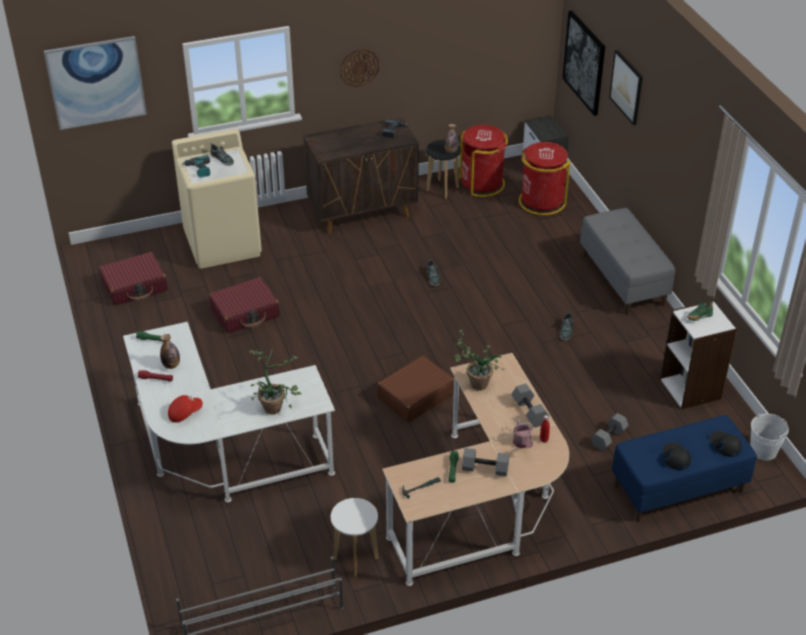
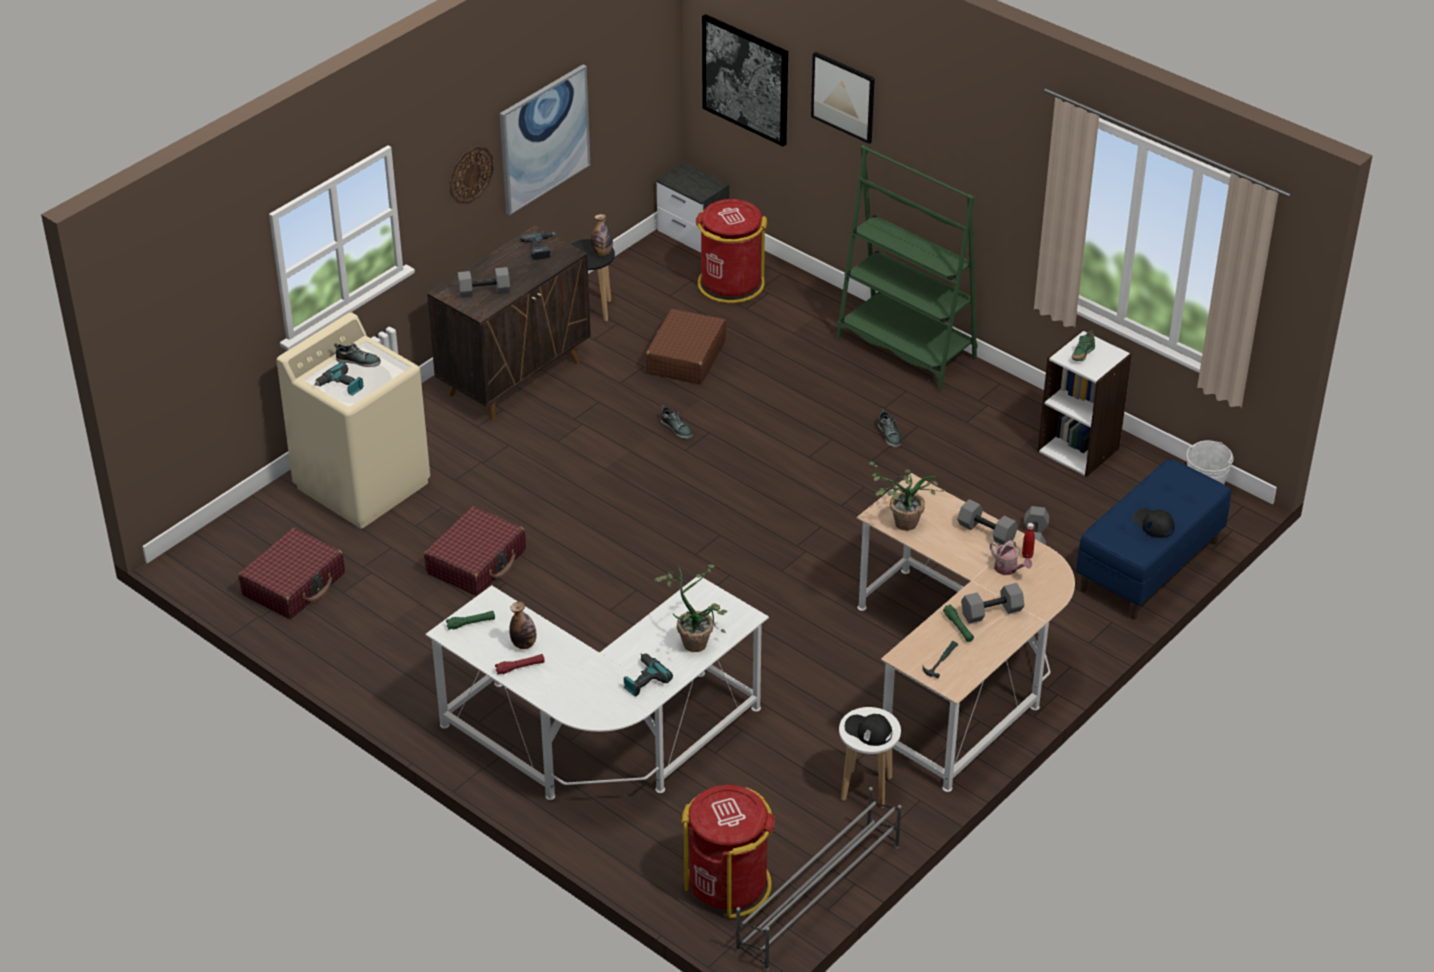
camera: 30 degrees left, 0 degrees up
picture [44,36,147,130] -> picture moved to [500,65,590,215]
red cap [168,395,203,423] -> none
brown suitcase [377,356,454,422] -> brown suitcase moved to [646,309,726,384]
red trash can [459,125,508,197] -> red trash can moved to [681,785,775,918]
grey bench [580,208,675,315] -> green bookcase [836,145,977,391]
black cap [709,431,742,457] -> black cap moved to [845,714,892,746]
none -> grey dumbbell [458,267,510,298]
none -> power drill [624,653,673,697]

